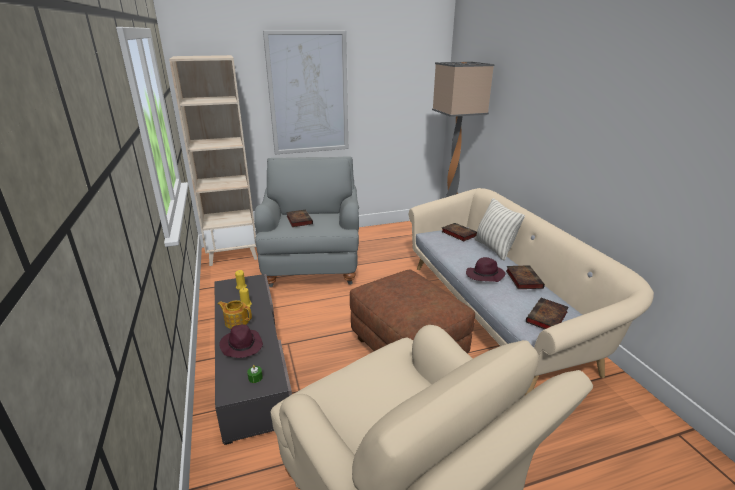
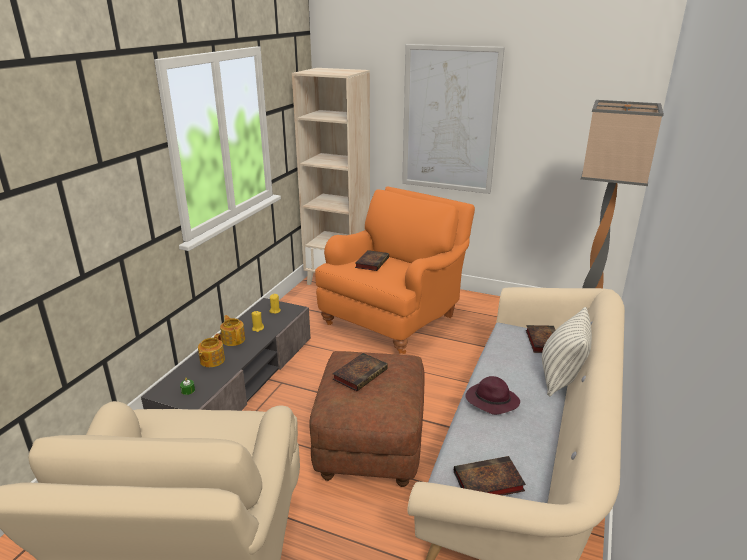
camera: 40 degrees right, 0 degrees up
purple hat [219,324,263,358] -> teapot [198,333,225,367]
grey armchair [254,157,359,287] -> orange armchair [315,186,475,354]
book [506,265,545,289] -> book moved to [332,353,388,391]

